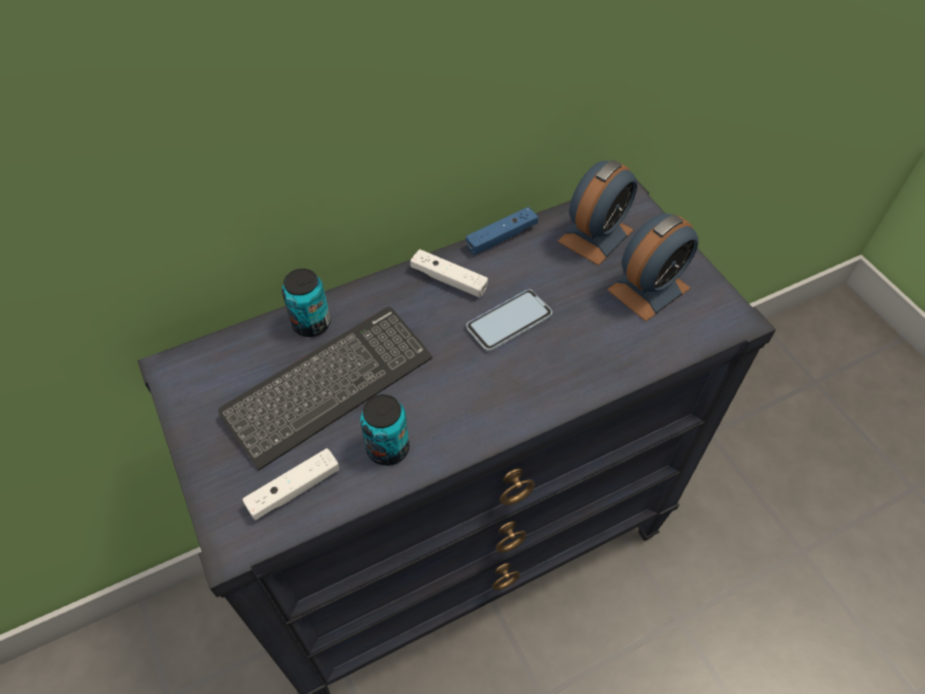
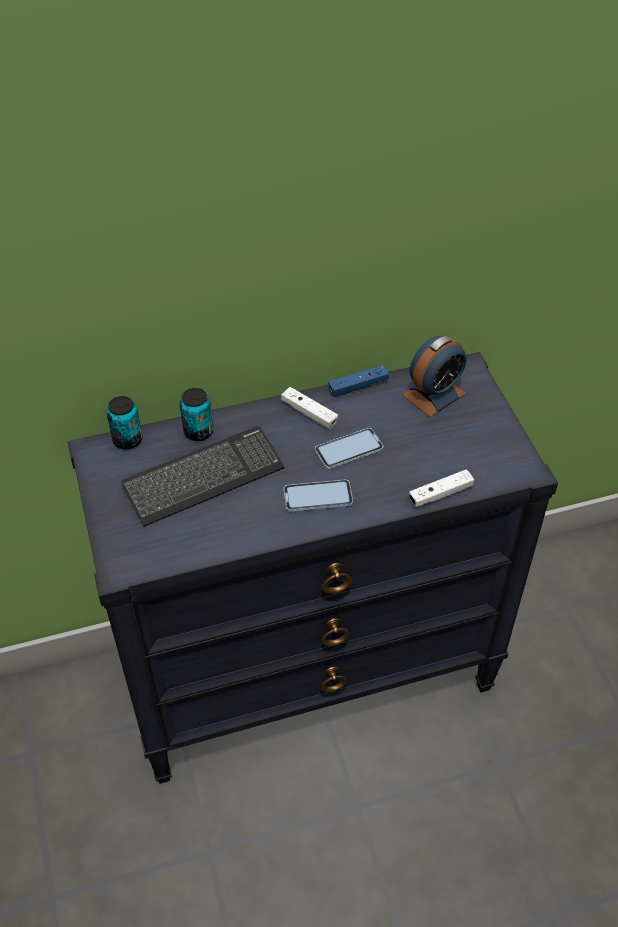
camera: 10 degrees right, 5 degrees down
white game controller [243,448,339,520] -> white game controller moved to [409,469,474,507]
can [360,394,409,466] -> can moved to [106,396,142,450]
alarm clock [607,214,699,321] -> none
none -> phone [284,479,353,512]

